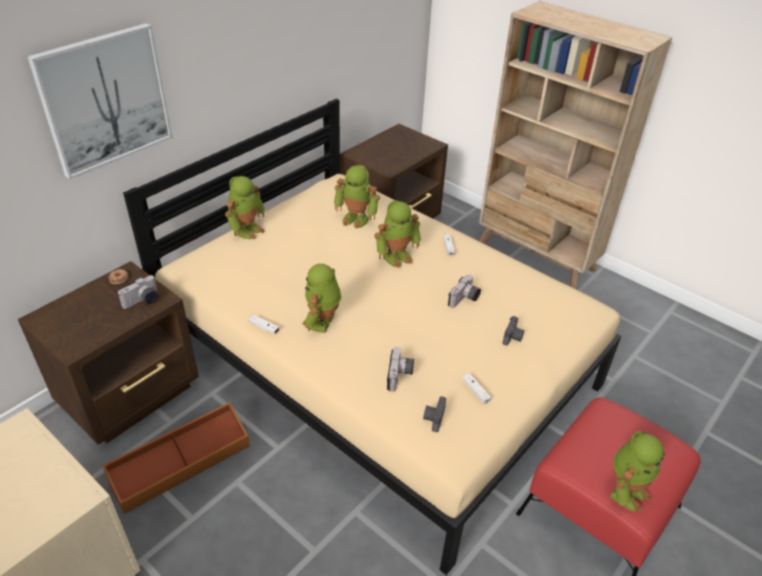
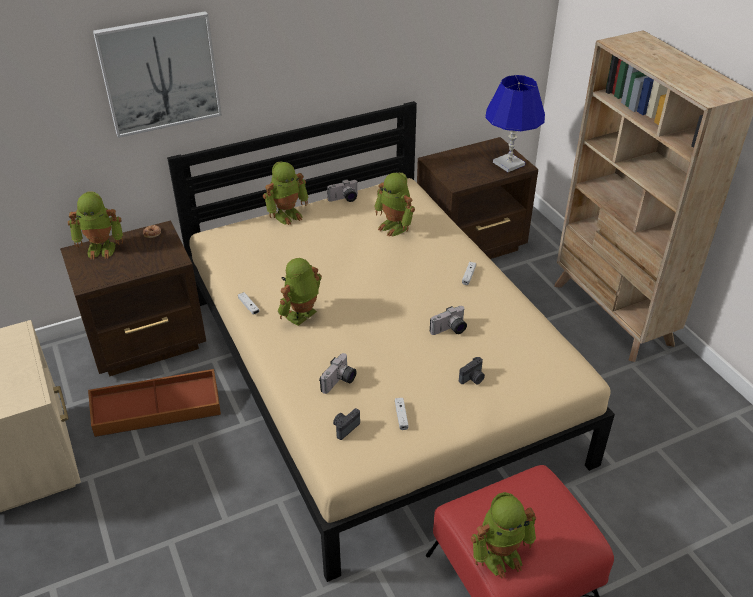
camera: 25 degrees right, 0 degrees up
camera [118,275,159,309] -> camera moved to [327,179,358,202]
toy robot [374,200,421,268] -> toy robot moved to [68,191,123,260]
none -> blue table lamp [485,75,545,172]

